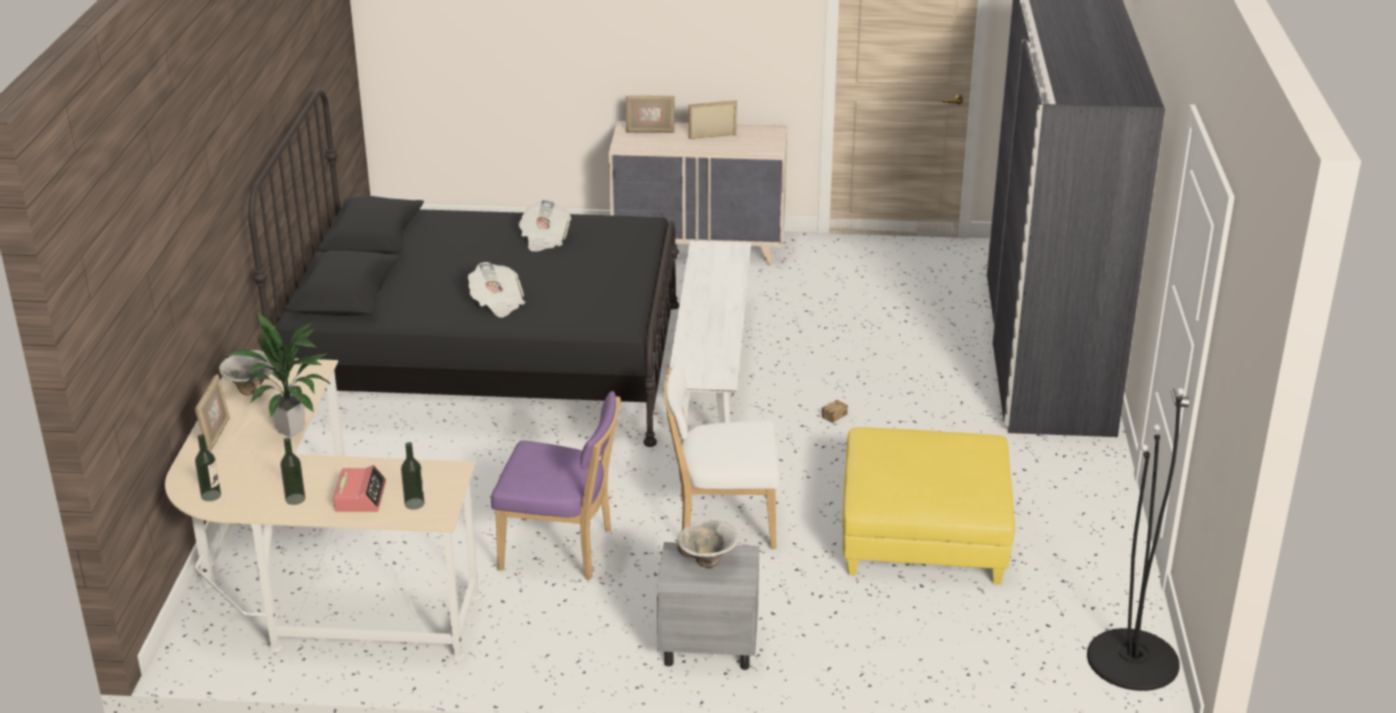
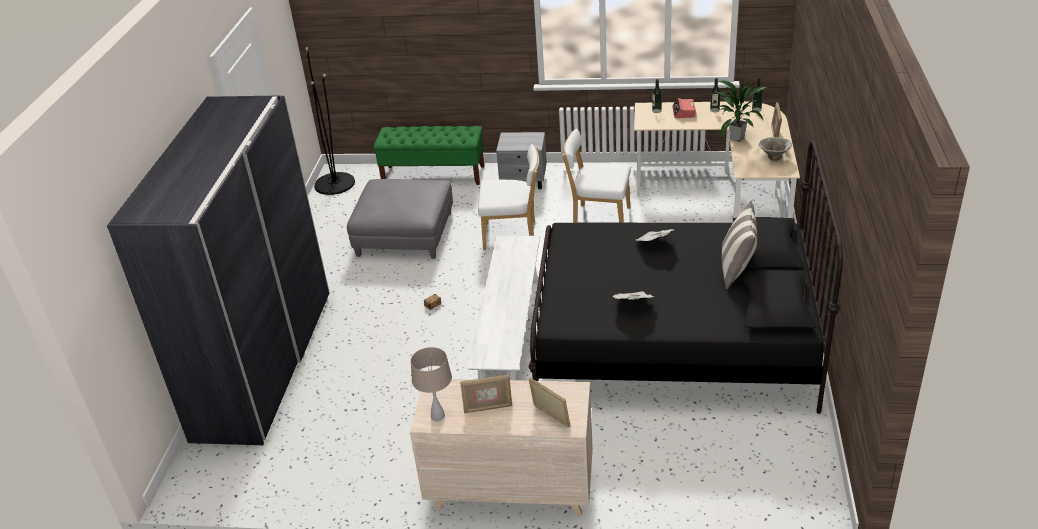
camera: 175 degrees left, 5 degrees up
purple chair [491,391,621,580] -> white chair [562,129,631,223]
picture frame [626,95,675,133] -> picture frame turned 45 degrees clockwise [529,377,570,427]
bowl [677,520,738,568] -> none
yellow ottoman [843,427,1015,585] -> grey ottoman [347,179,453,259]
none -> green bench [373,126,484,185]
none -> beige table lamp [411,347,452,421]
none -> pillow [722,200,757,290]

